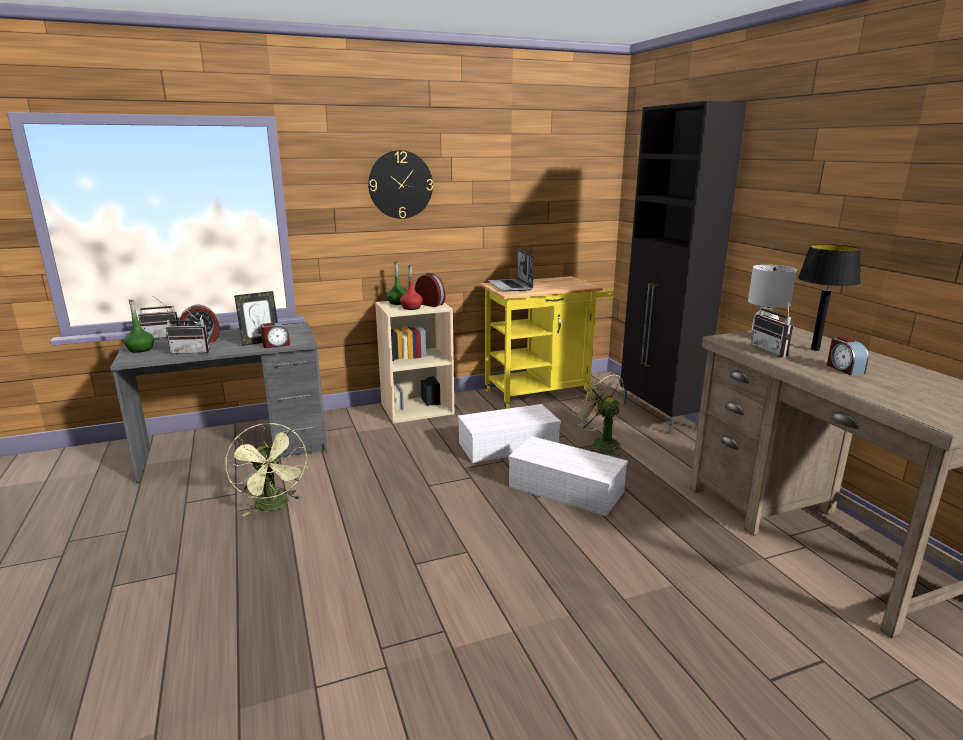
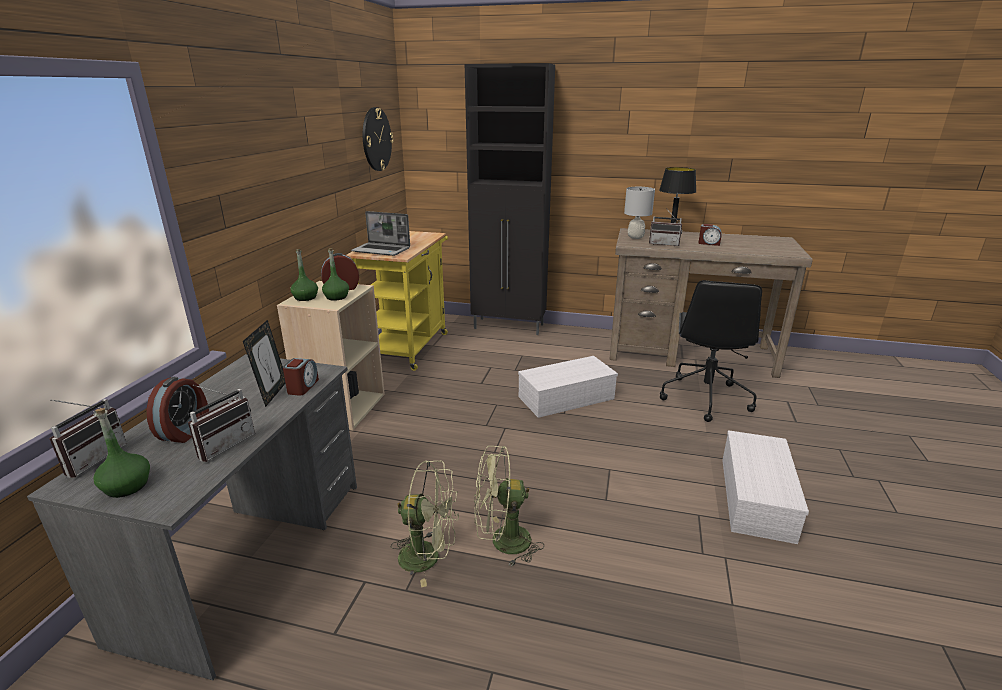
camera: 55 degrees left, 5 degrees up
wall clock [368,150,433,219] -> wall clock moved to [363,107,393,171]
red bottle [400,265,423,310] -> green bottle [322,248,349,301]
white storage box [458,404,561,463] -> white storage box moved to [722,430,809,544]
green fan [572,371,624,456] -> green fan moved to [474,446,544,567]
none -> black office chair [660,280,762,422]

